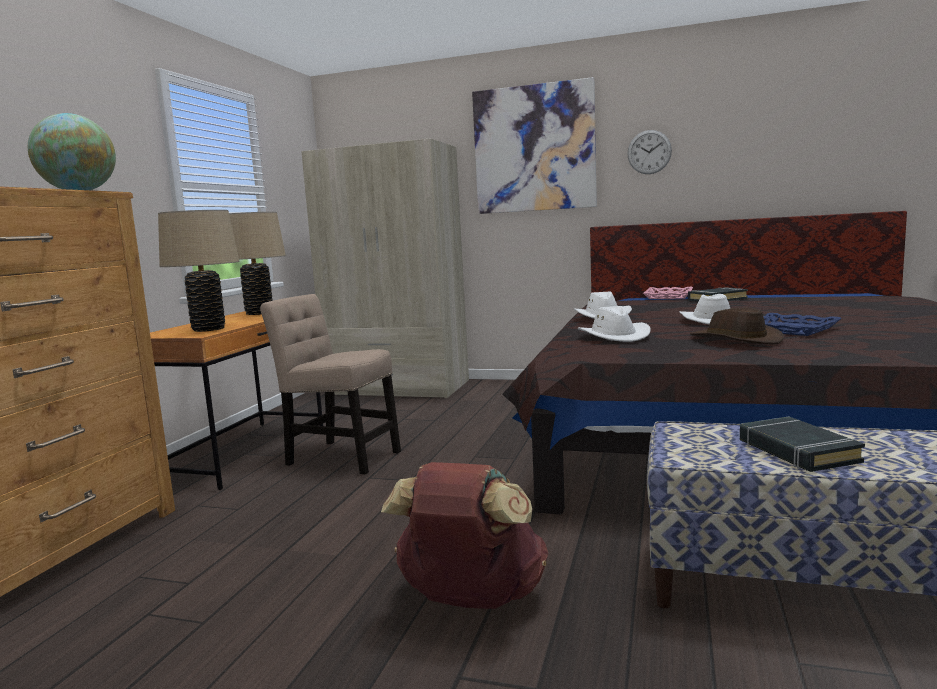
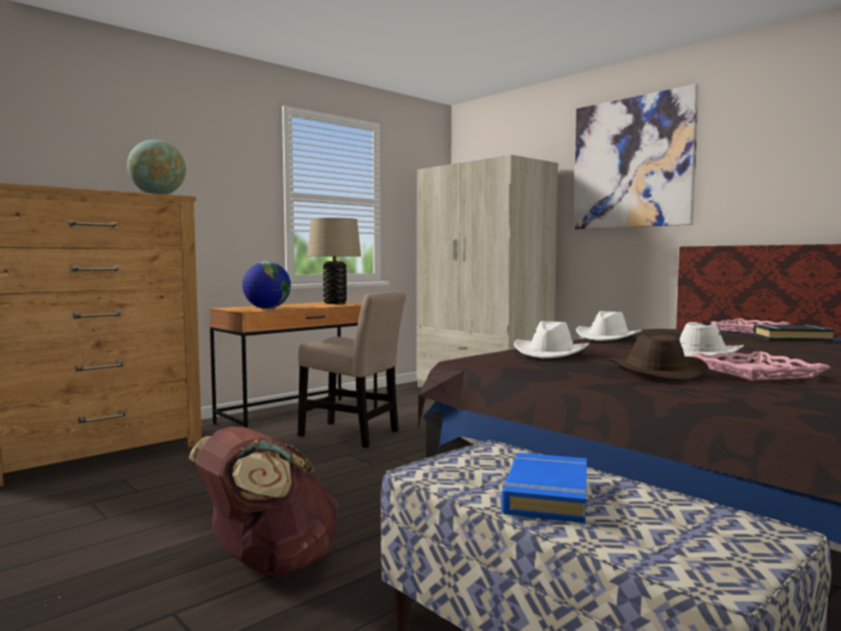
camera: 30 degrees right, 5 degrees down
beige table lamp [158,210,240,332] -> globe [242,261,291,309]
beige chair [260,294,401,474] -> beige chair turned 150 degrees clockwise [298,291,406,448]
wall clock [627,130,672,174] -> none
black book [740,416,865,472] -> blue book [501,453,587,523]
blue tray [763,313,842,336] -> pink tray [691,351,831,381]

